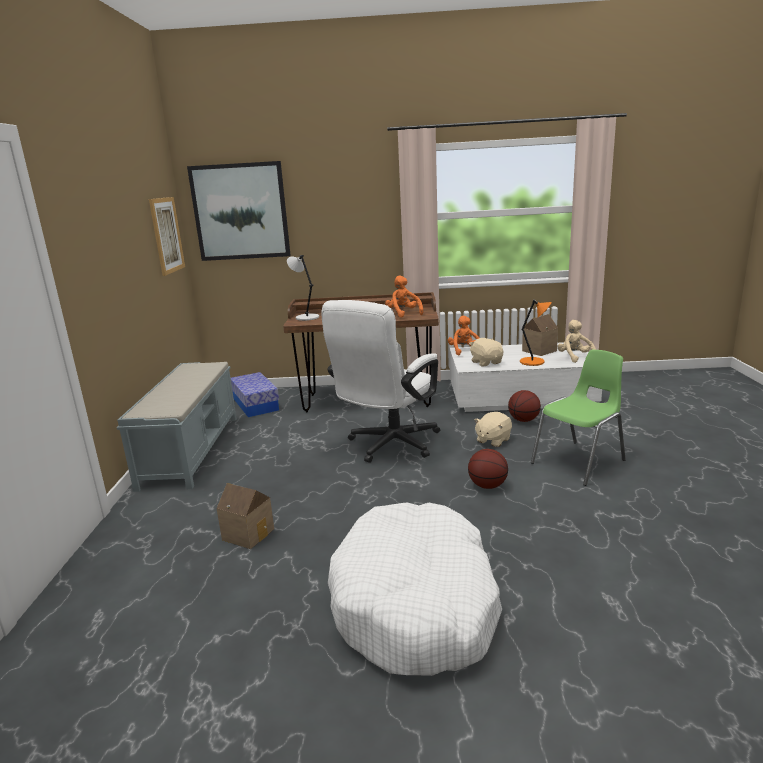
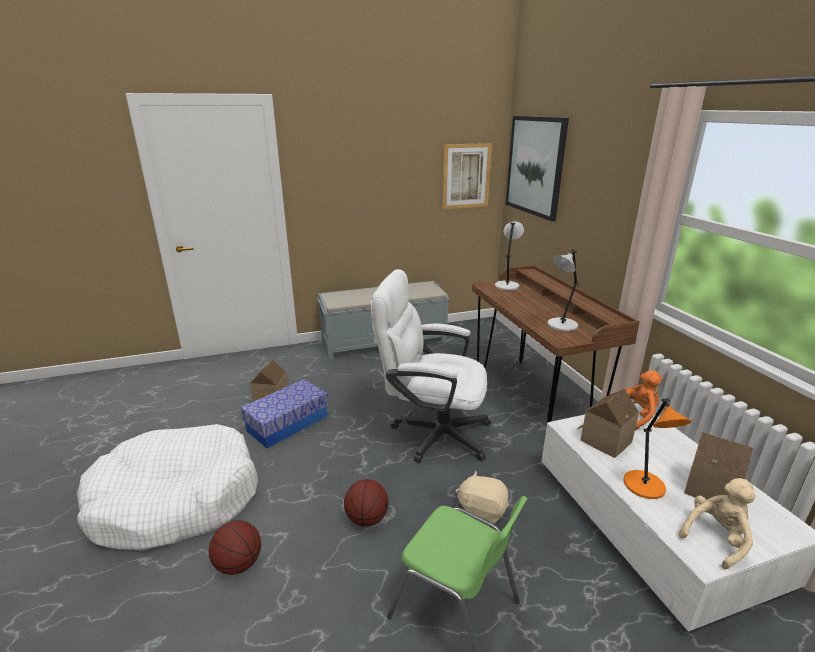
camera: 70 degrees right, 5 degrees up
storage box [231,372,279,417] -> storage box moved to [240,379,328,448]
orange plush toy [385,275,423,317] -> grey table lamp [548,249,579,331]
beige plush toy [469,338,503,367] -> toy house [577,389,639,458]
basketball [508,390,541,422] -> basketball moved to [209,520,261,575]

